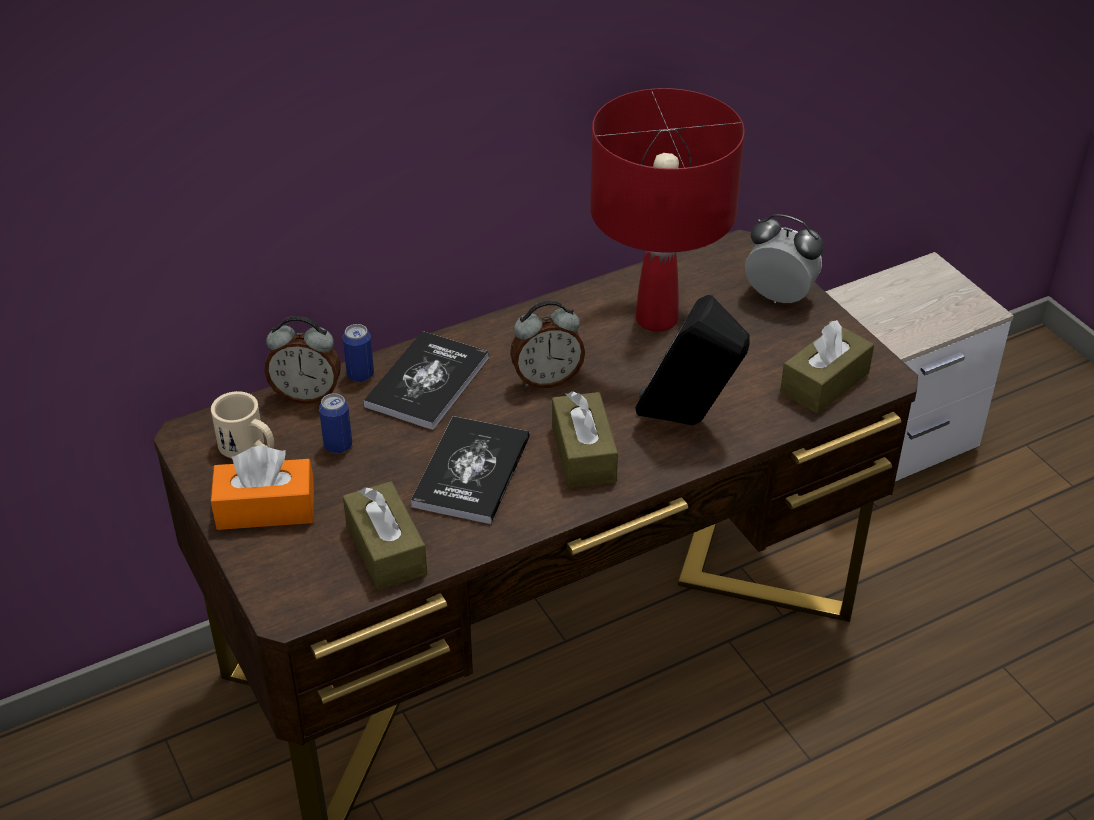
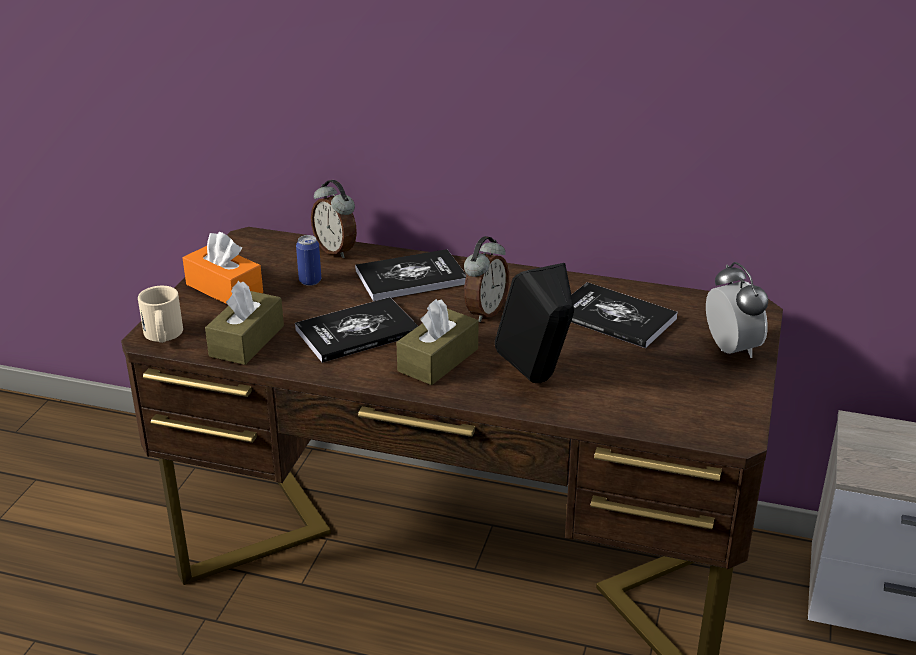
camera: 45 degrees right, 10 degrees down
beige mug [211,391,274,458] -> beige mug moved to [138,286,183,343]
can [343,324,374,382] -> none
alarm clock [510,301,585,388] -> alarm clock turned 90 degrees counterclockwise [464,236,509,322]
red table lamp [590,88,745,331] -> book [571,282,678,348]
brown tissue box [780,320,874,413] -> none

